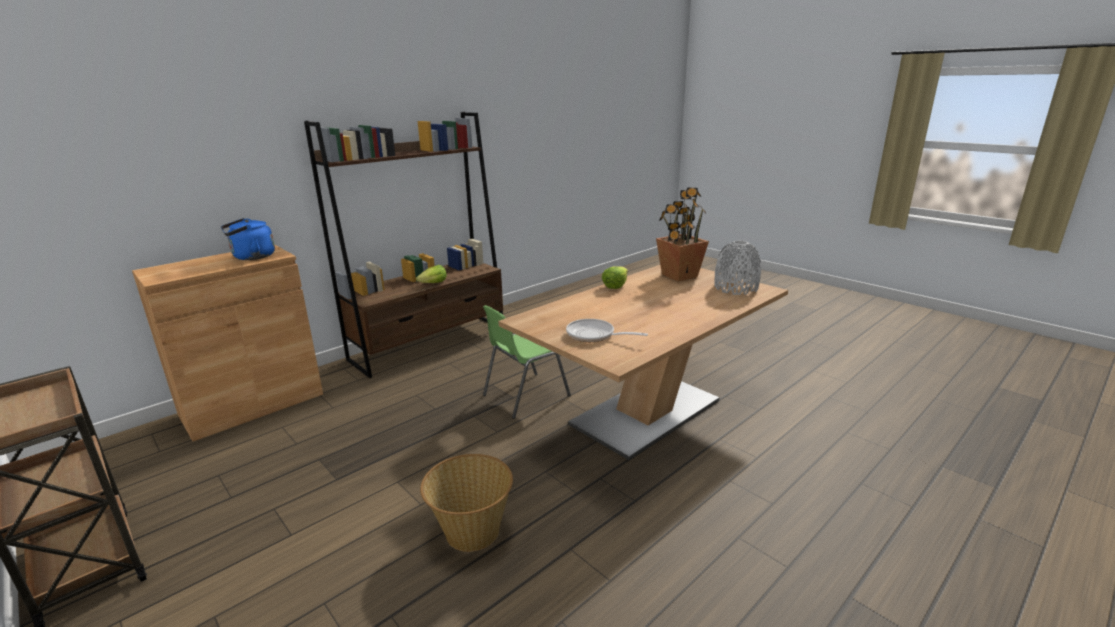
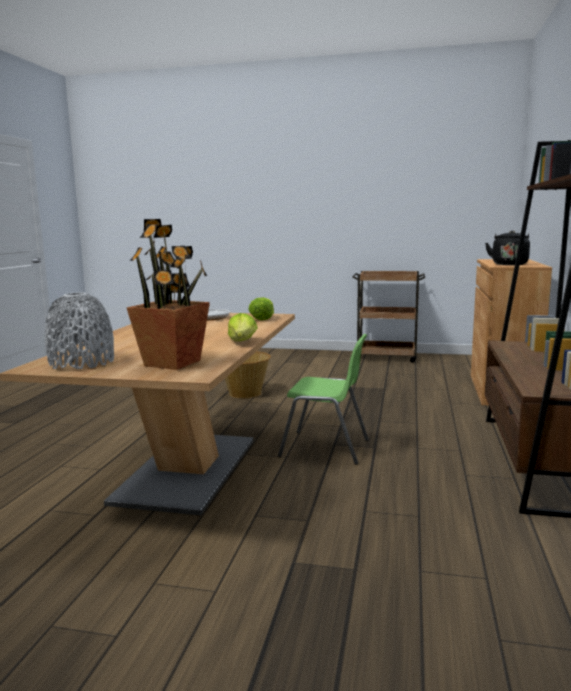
camera: 145 degrees right, 10 degrees down
blue kettle [221,218,275,260] -> black kettle [485,230,530,265]
lettuce [416,265,447,283] -> lettuce moved to [248,297,274,320]
green chair [483,305,571,419] -> green chair turned 90 degrees clockwise [278,334,369,465]

